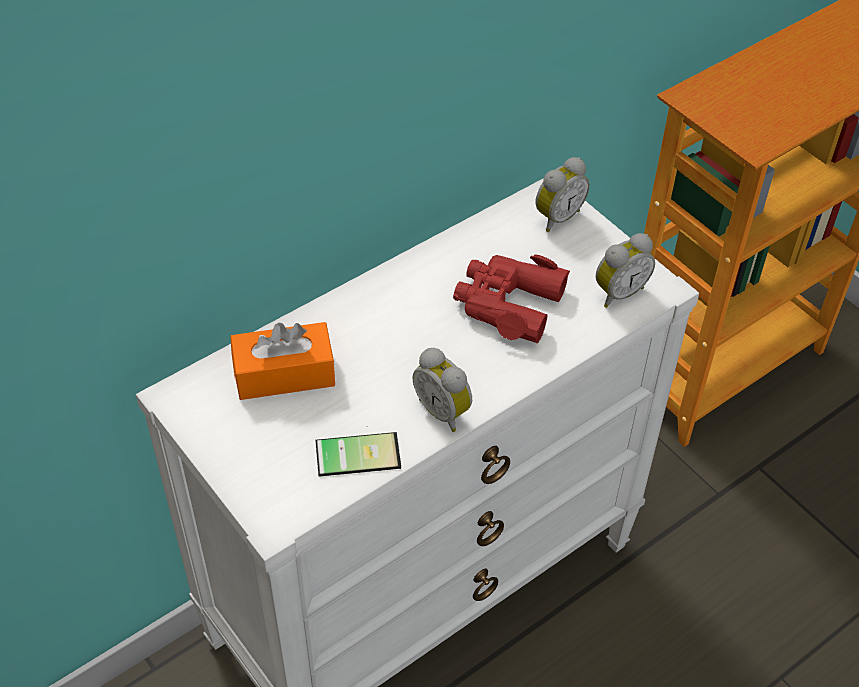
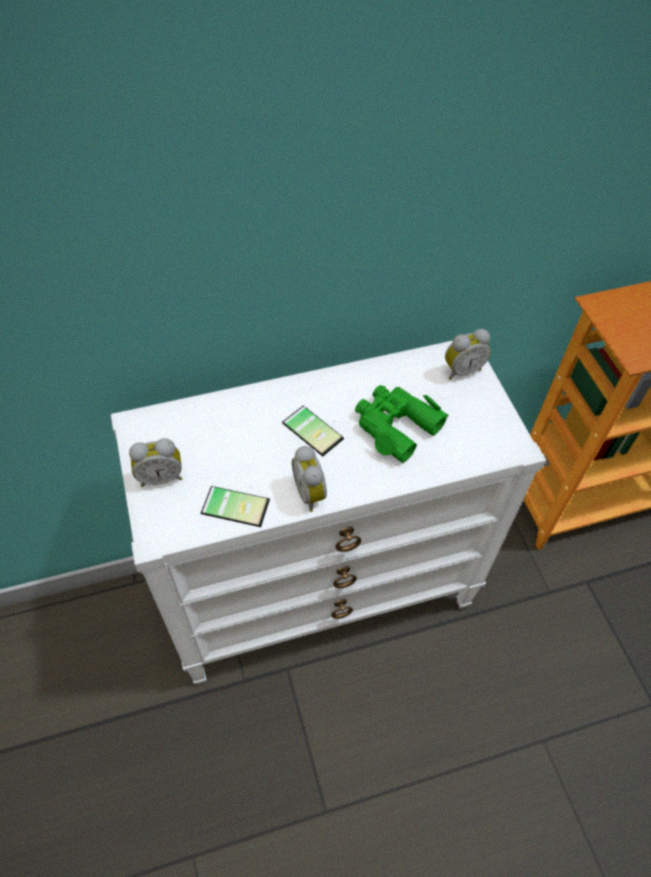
camera: 20 degrees right, 5 degrees up
orange tissue box [230,322,335,400] -> none
red binoculars [453,255,570,343] -> green binoculars [355,385,449,463]
alarm clock [596,233,655,308] -> alarm clock moved to [129,438,182,487]
none -> phone [282,405,344,456]

